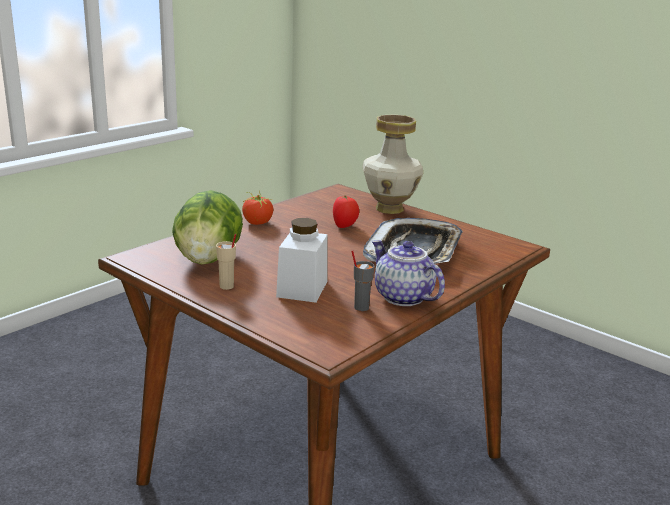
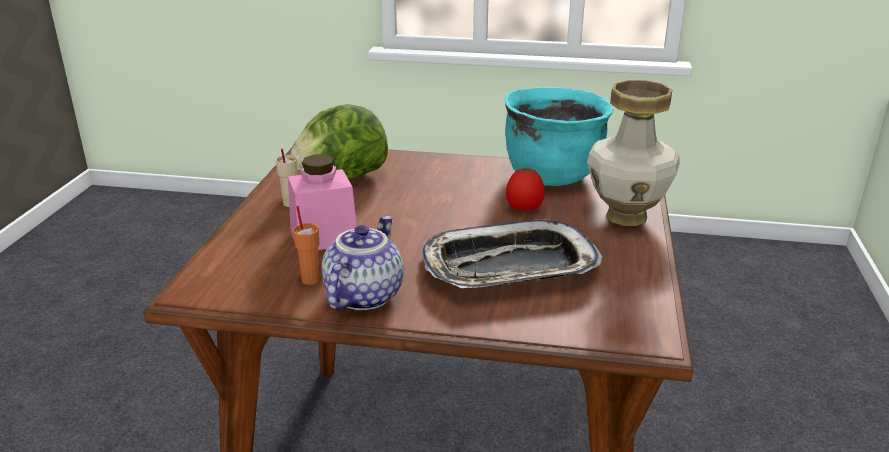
camera: 60 degrees right, 5 degrees up
tomato [242,191,273,225] -> none
white jar [276,218,328,303] -> pink jar [288,154,357,250]
grey cup [352,250,375,311] -> orange cup [293,206,320,285]
none -> turquoise cooking pot [505,87,614,186]

